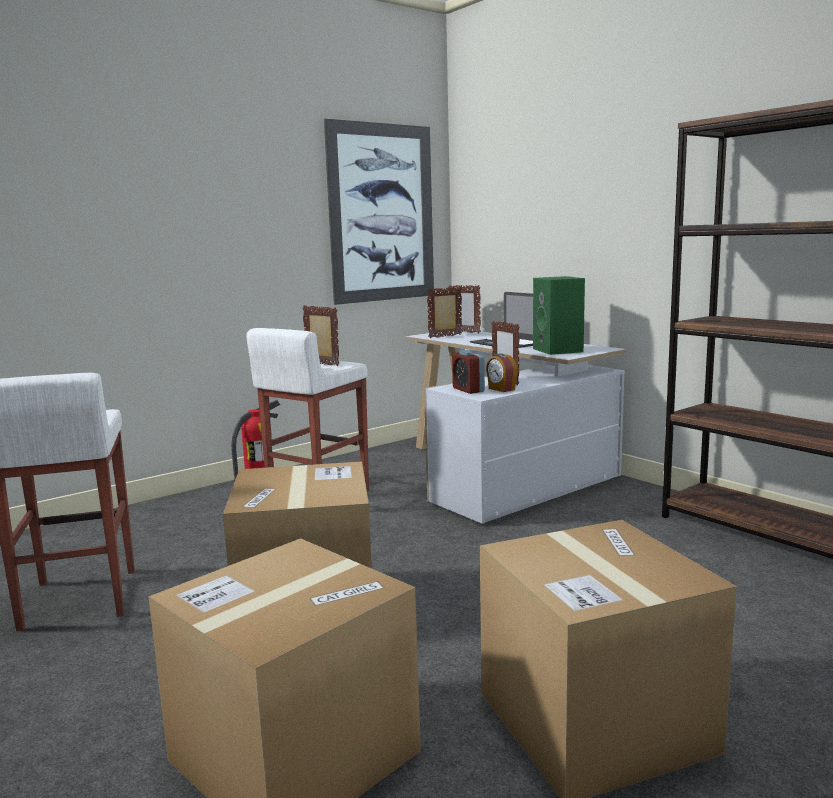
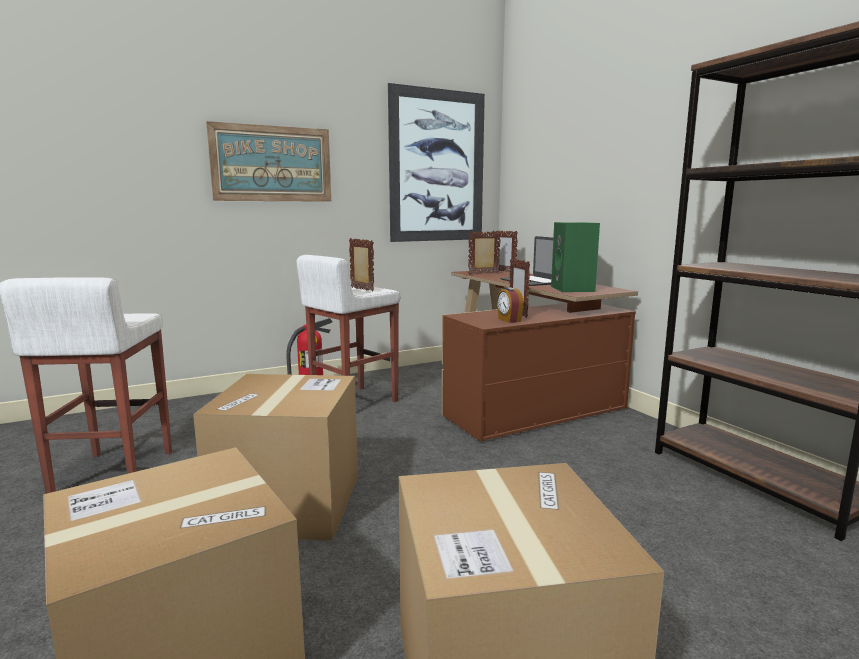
camera: 10 degrees right, 0 degrees up
white desk [405,330,626,524] -> brown desk [442,270,638,442]
alarm clock [452,350,485,394] -> none
none -> picture [206,121,331,202]

